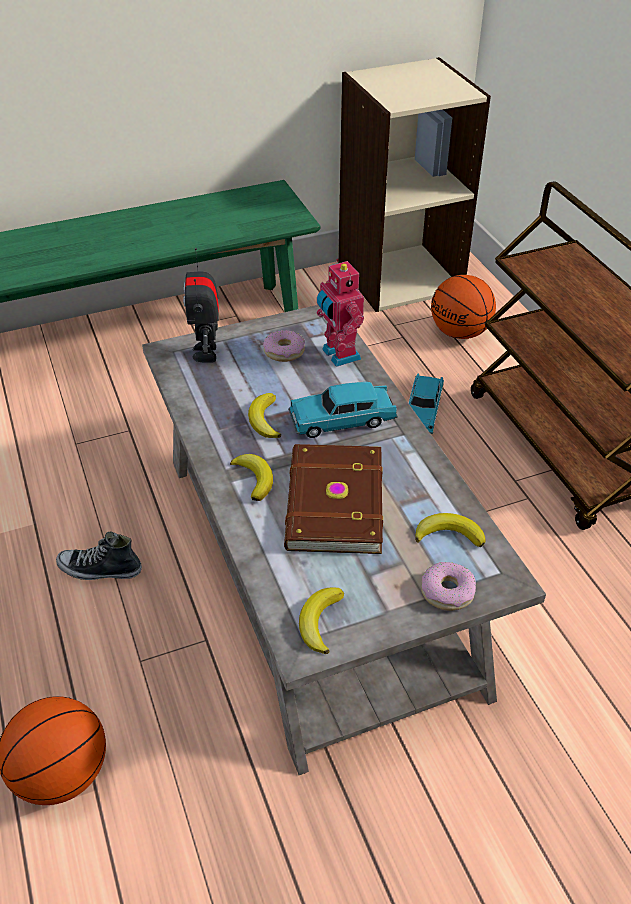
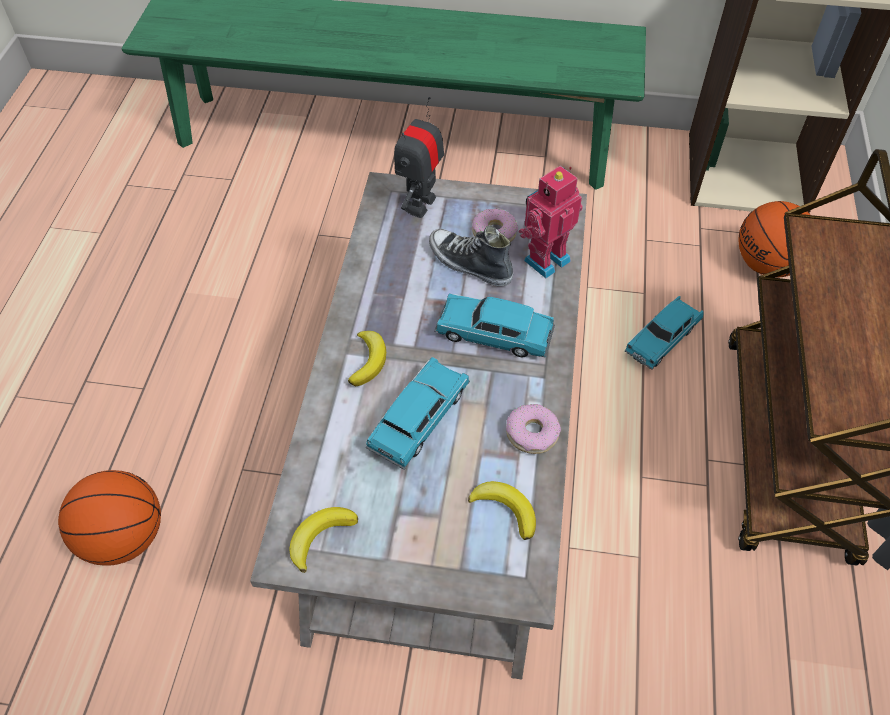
camera: 30 degrees right, 10 degrees up
shoe [56,531,142,580] -> shoe moved to [429,225,513,286]
banana [248,393,281,438] -> none
brown book [284,444,383,554] -> turquoise toy car [366,357,470,470]
toy robot [317,259,364,367] -> toy robot turned 45 degrees clockwise [519,166,583,278]
donut [421,562,476,611] -> donut moved to [506,404,561,454]

